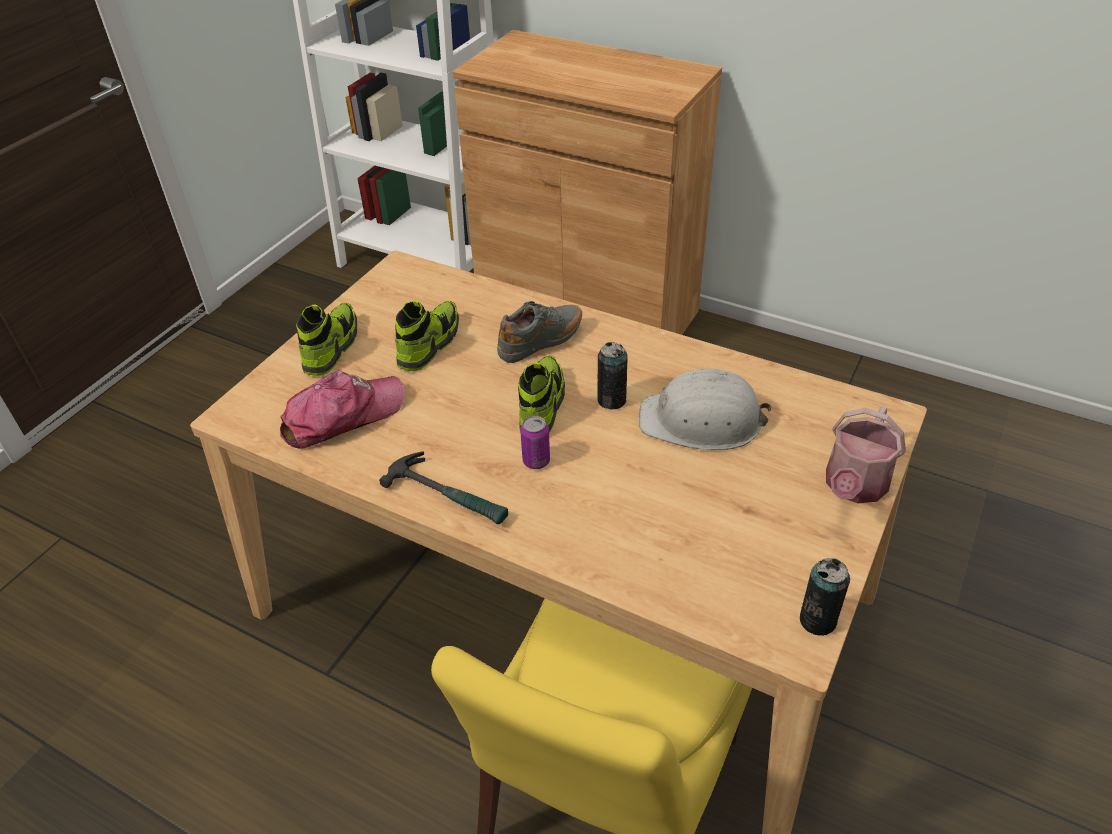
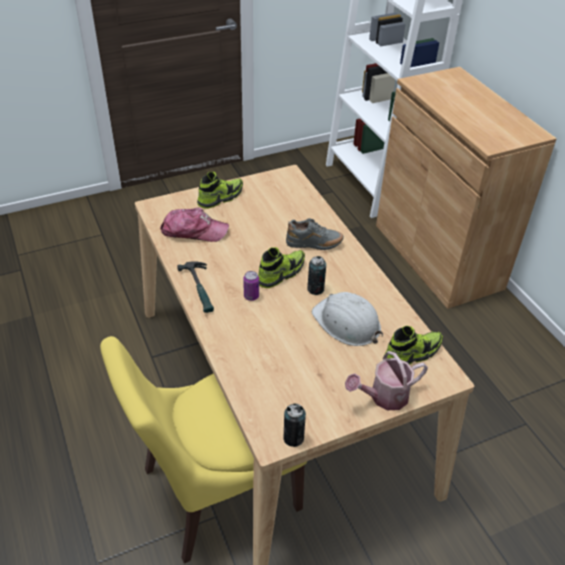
camera: 35 degrees right, 0 degrees up
shoe [395,300,459,371] -> shoe moved to [384,326,443,365]

